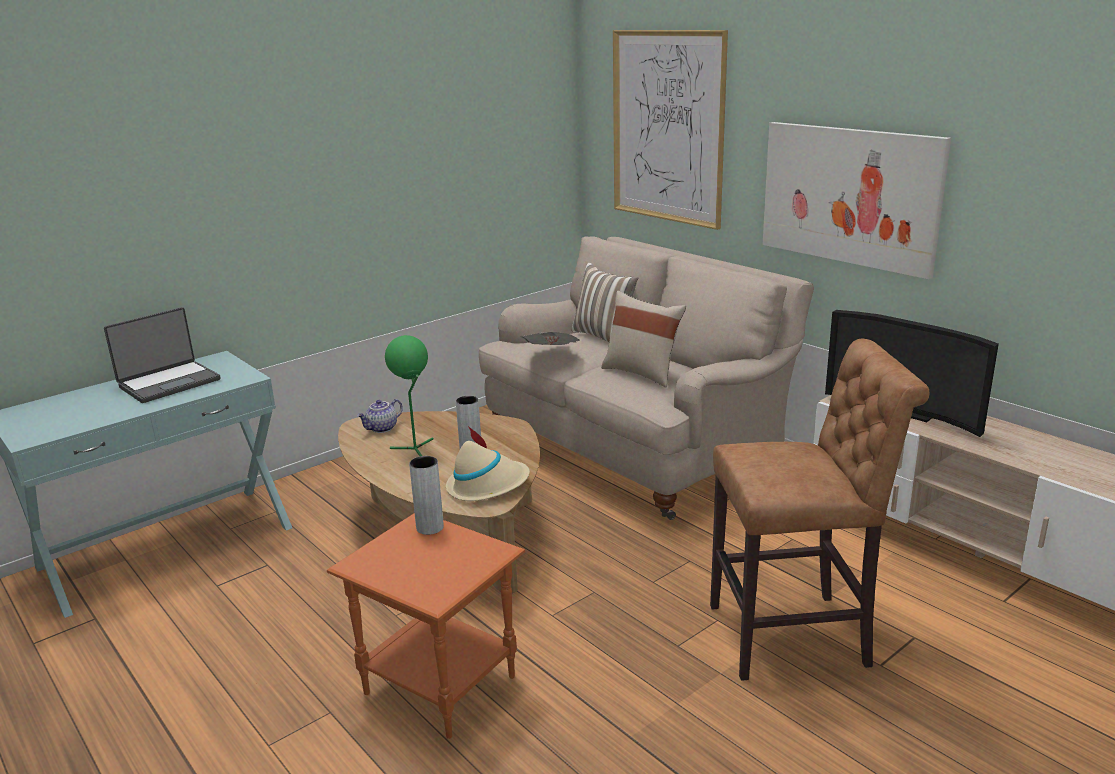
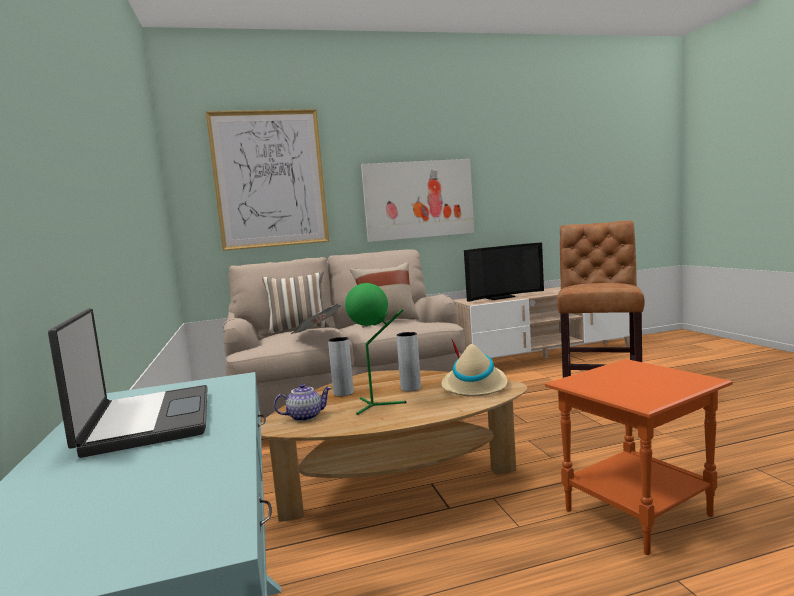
camera: 65 degrees left, 15 degrees down
teapot [357,399,403,433] -> teapot turned 90 degrees counterclockwise [274,384,331,421]
grey vase [409,456,444,535] -> grey vase moved to [328,337,354,396]

